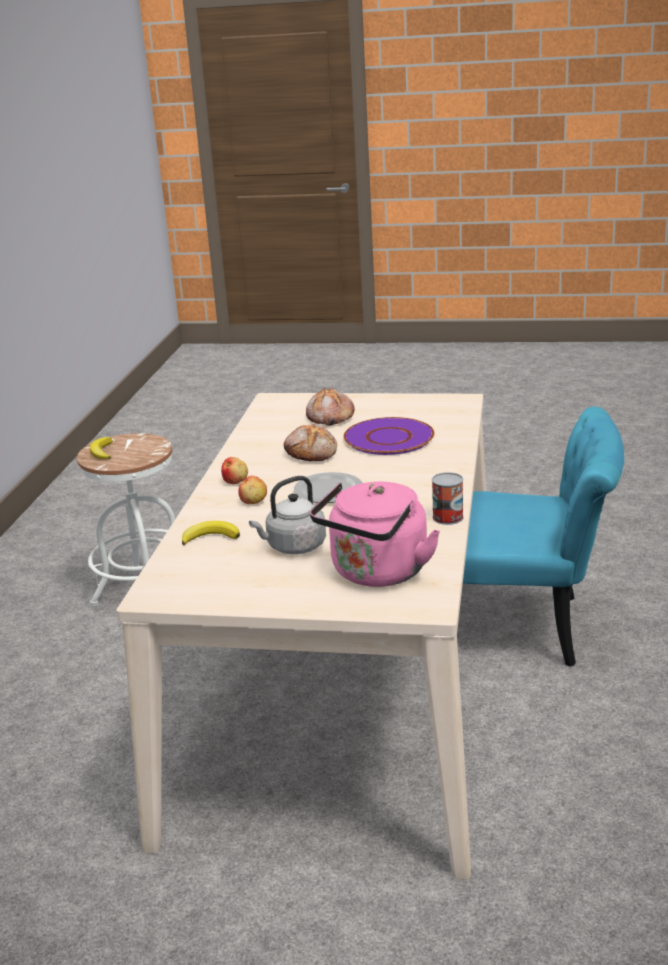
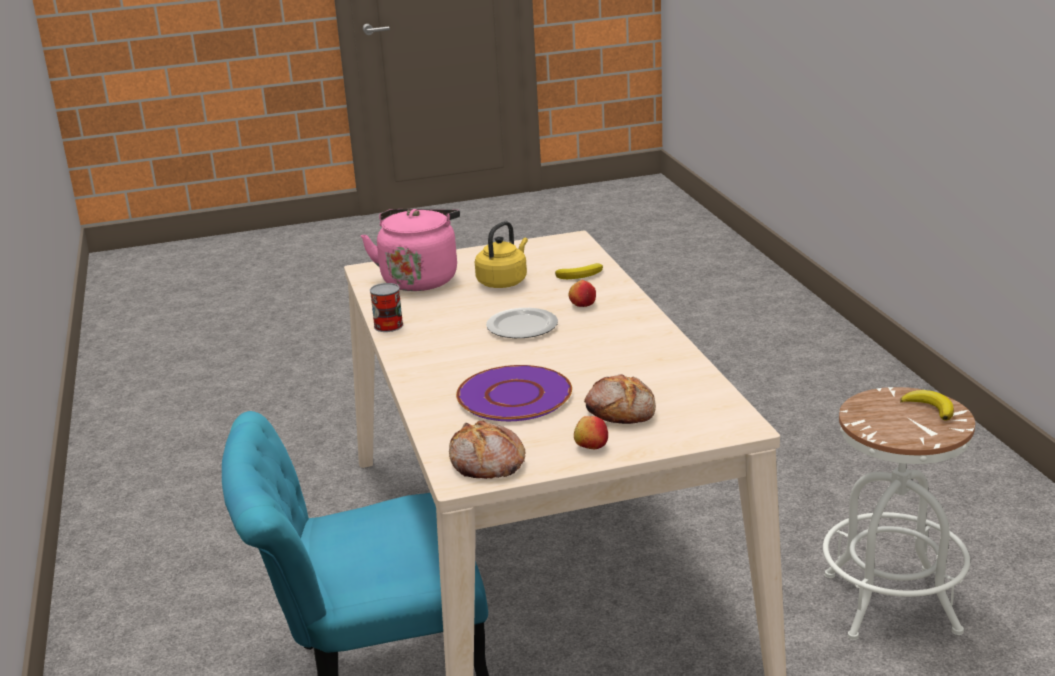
camera: 155 degrees right, 0 degrees up
apple [221,457,248,484] -> apple moved to [574,416,608,449]
grey kettle [249,476,326,554] -> yellow kettle [475,221,528,288]
bread [284,424,337,461] -> bread moved to [449,420,525,479]

